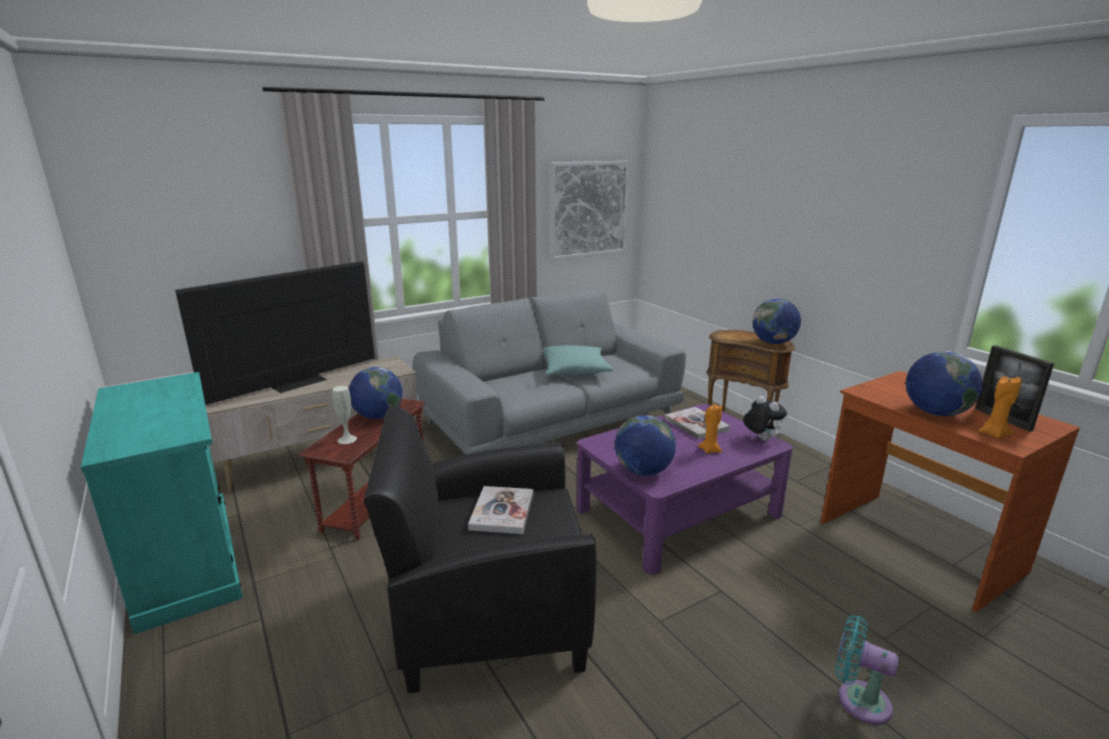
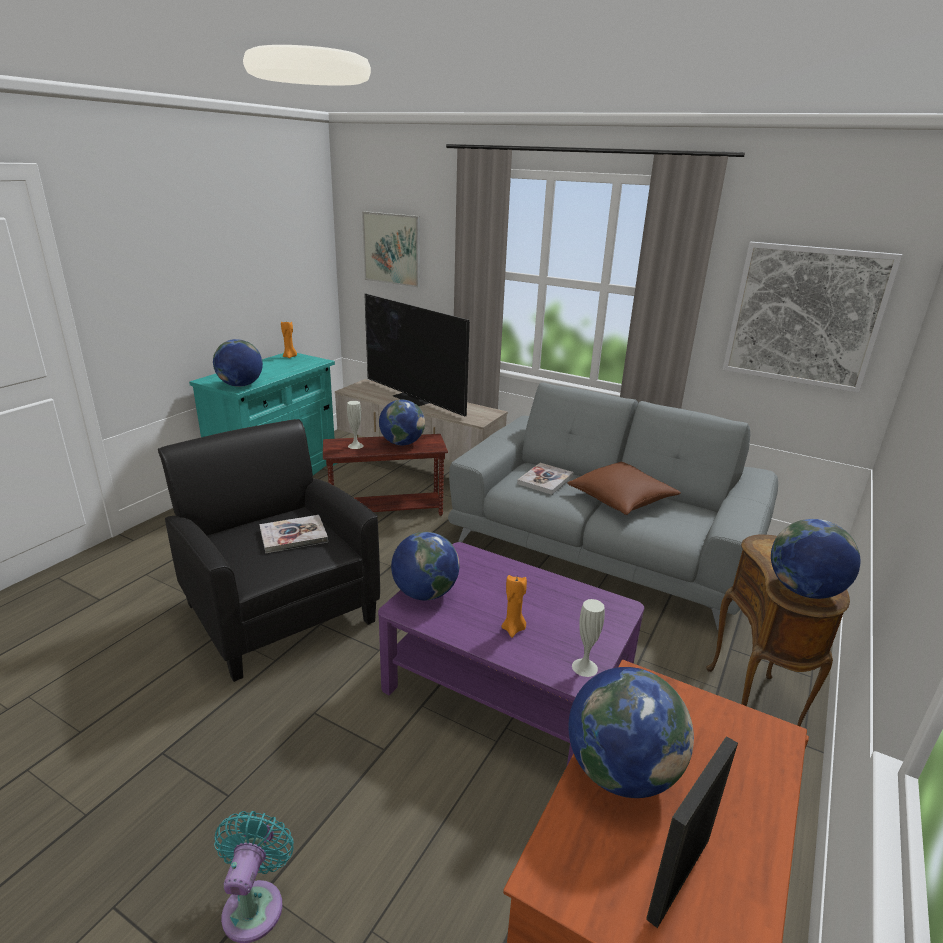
camera: 60 degrees right, 5 degrees up
television [175,261,375,405] -> television turned 150 degrees counterclockwise [364,293,470,417]
turquoise pillow [543,345,614,376] -> brown pillow [567,462,681,515]
book [665,407,730,440] -> book moved to [517,463,574,495]
plush toy [743,396,787,441] -> white vase [572,599,605,677]
orange candle [978,376,1022,439] -> orange candle moved to [281,321,297,358]
none -> globe [213,339,263,387]
none -> picture [362,211,420,287]

